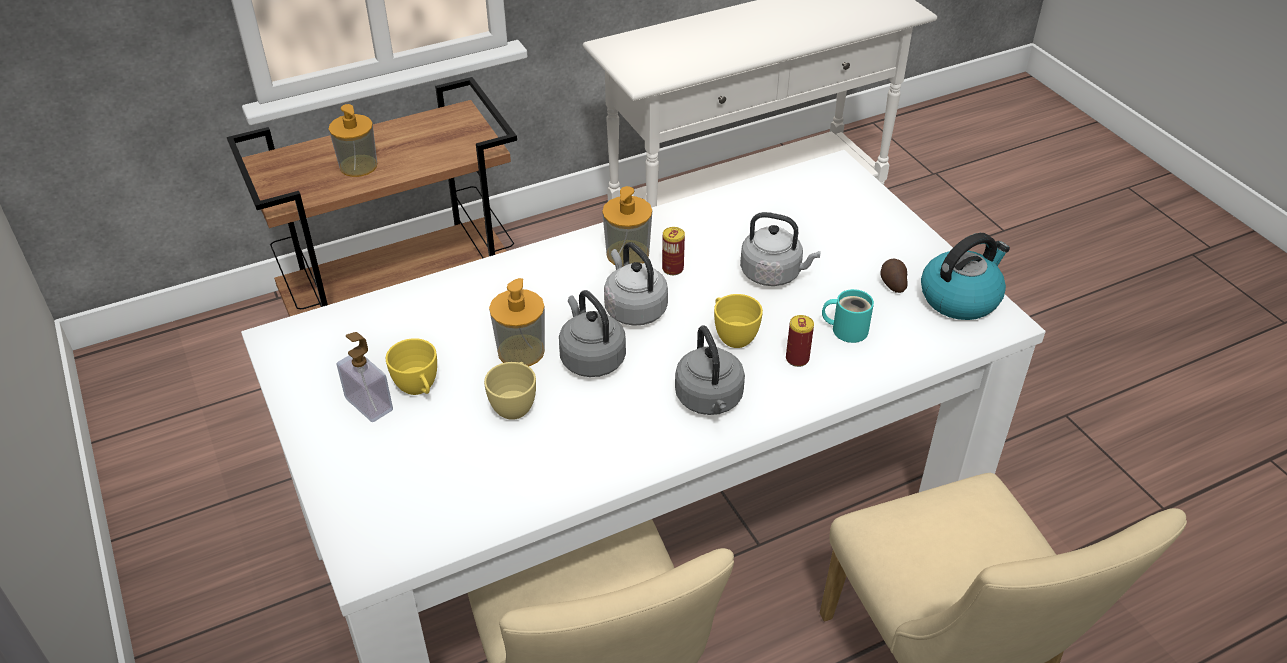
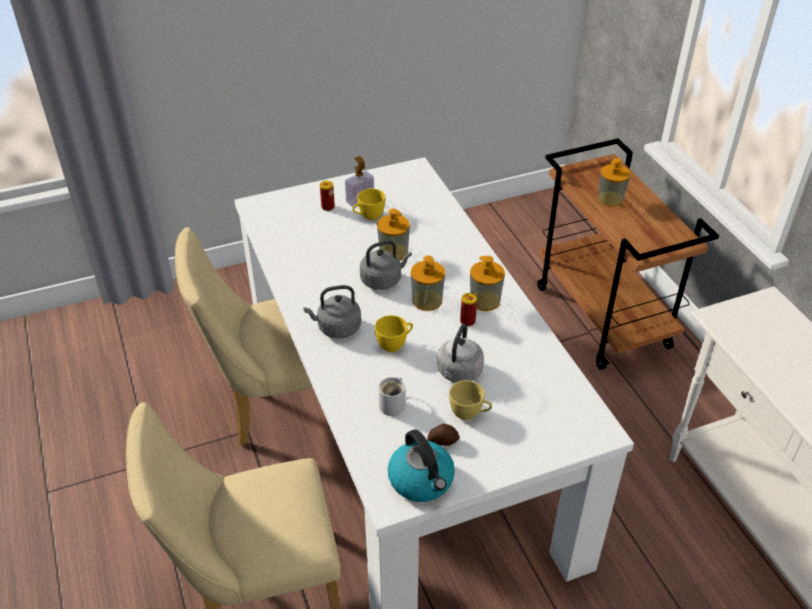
camera: 95 degrees right, 0 degrees up
yellow cup [484,362,536,420] -> yellow cup moved to [449,380,492,420]
grey kettle [604,242,668,326] -> soap dispenser [411,256,445,311]
can [786,315,814,367] -> can moved to [320,181,335,211]
turquoise mug [822,289,874,343] -> white mug [379,377,405,416]

